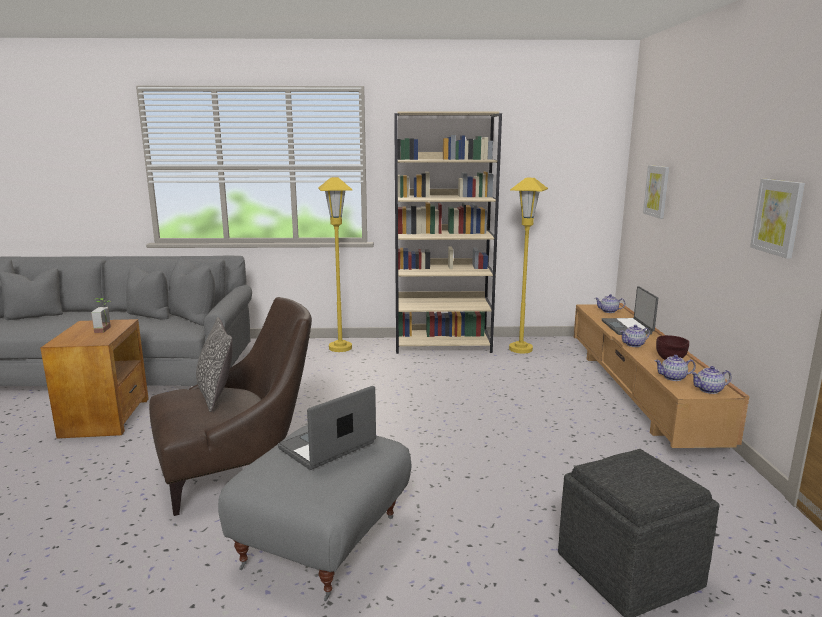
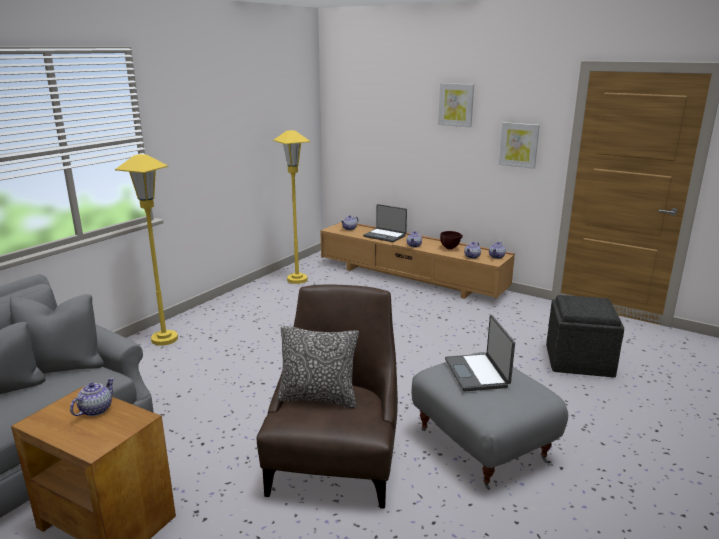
camera: 55 degrees left, 5 degrees up
potted plant [91,298,111,333] -> teapot [70,377,114,416]
beige bookcase [394,111,502,354] -> none
picture [643,165,669,219] -> picture moved to [438,83,474,127]

